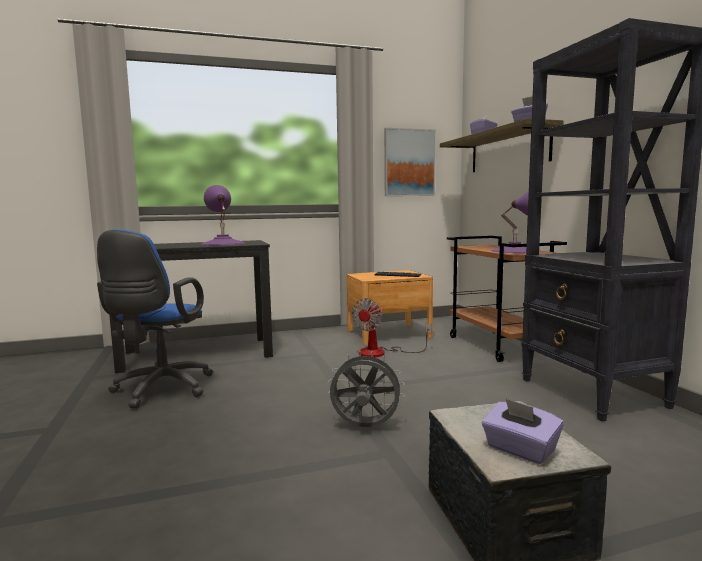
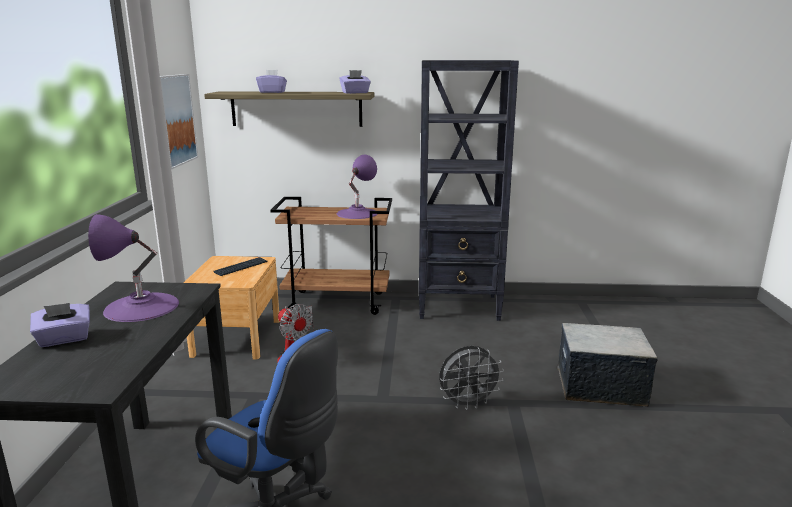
camera: 70 degrees left, 10 degrees up
grey fan [328,351,405,427] -> grey fan turned 135 degrees counterclockwise [439,346,504,410]
purple tissue box [482,398,564,464] -> purple tissue box moved to [30,303,90,347]

